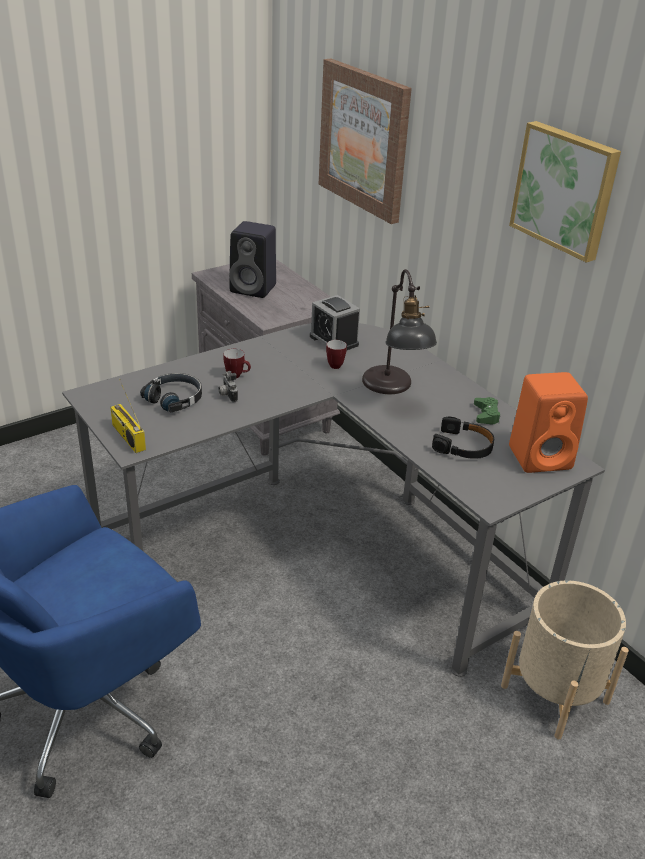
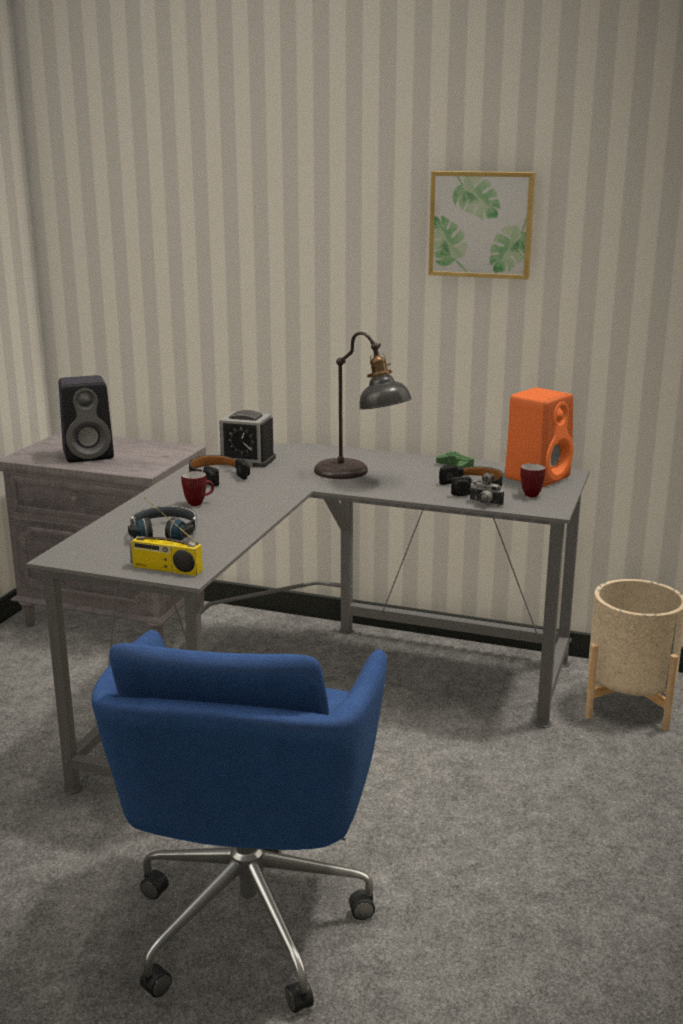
camera: 35 degrees left, 15 degrees down
camera [218,371,238,402] -> camera moved to [469,473,504,506]
picture [319,58,412,224] -> none
mug [326,340,347,369] -> mug moved to [520,463,545,497]
none -> black headphones [189,455,250,486]

